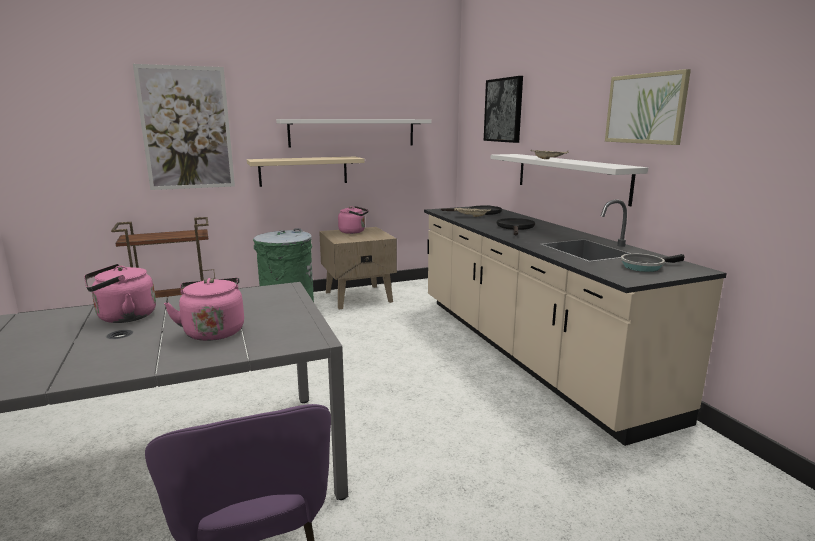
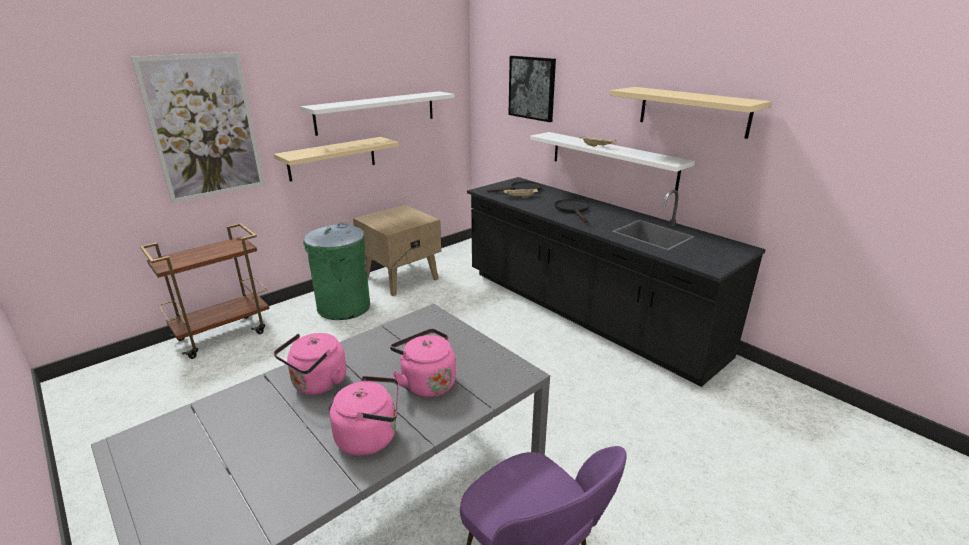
camera: 20 degrees left, 10 degrees up
pink kettle [338,206,369,234] -> pink kettle moved to [330,376,399,456]
beige counter [424,199,727,446] -> black counter [467,177,766,387]
picture [605,69,691,145] -> beige shelf [610,87,771,139]
frying pan [621,254,685,272] -> none

